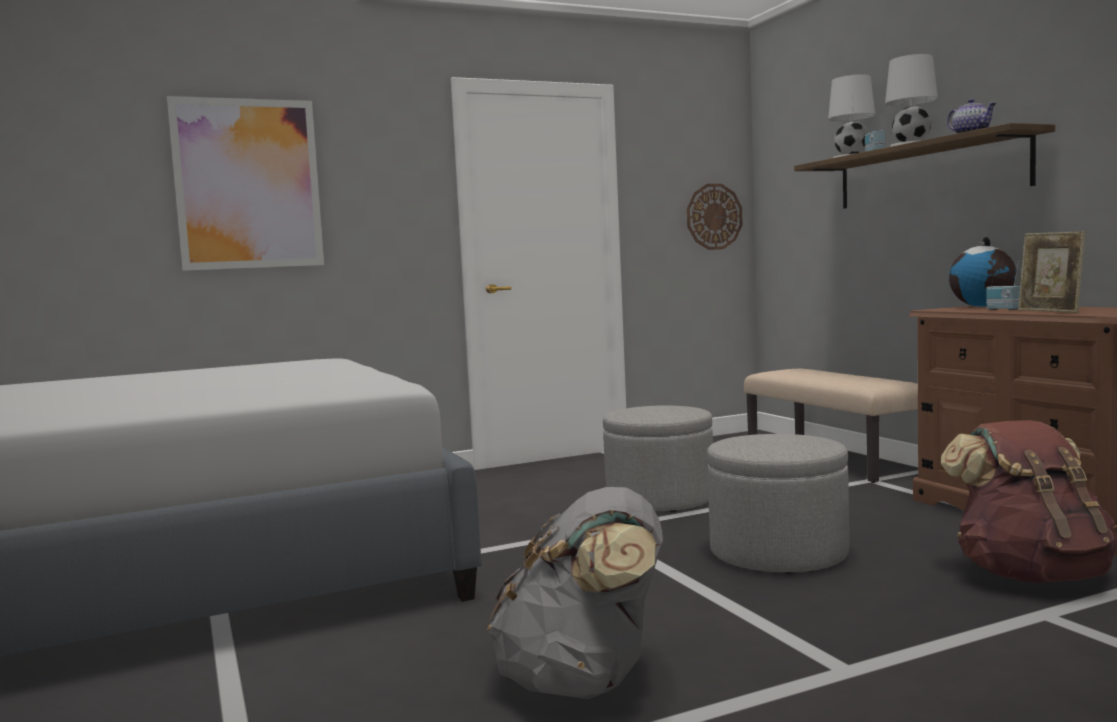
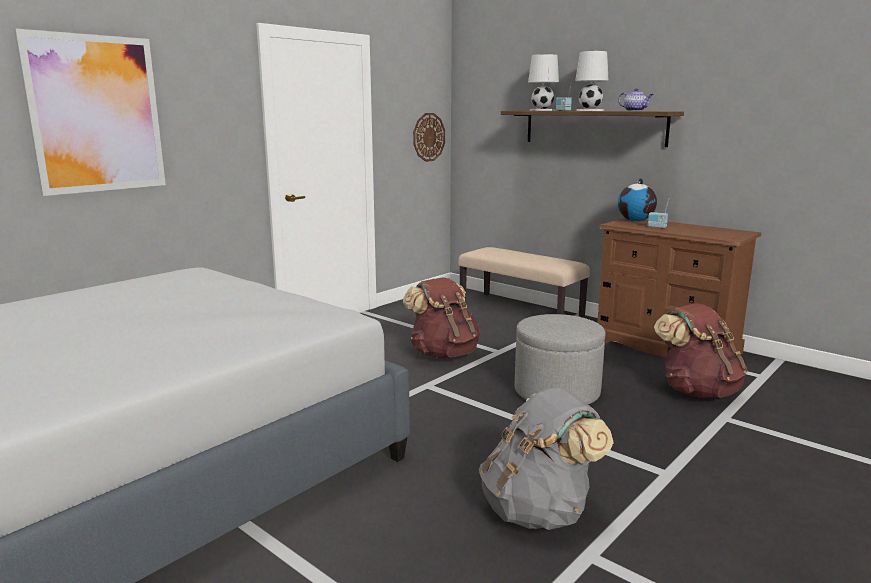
camera: 25 degrees left, 10 degrees up
grey ottoman [603,405,713,512] -> brown backpack [403,277,480,358]
picture frame [1018,231,1086,313] -> none

